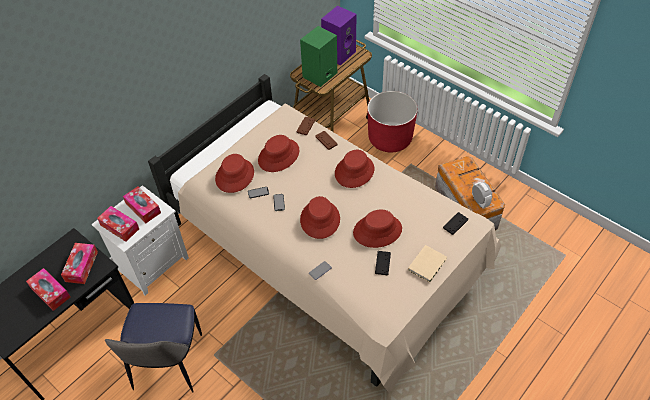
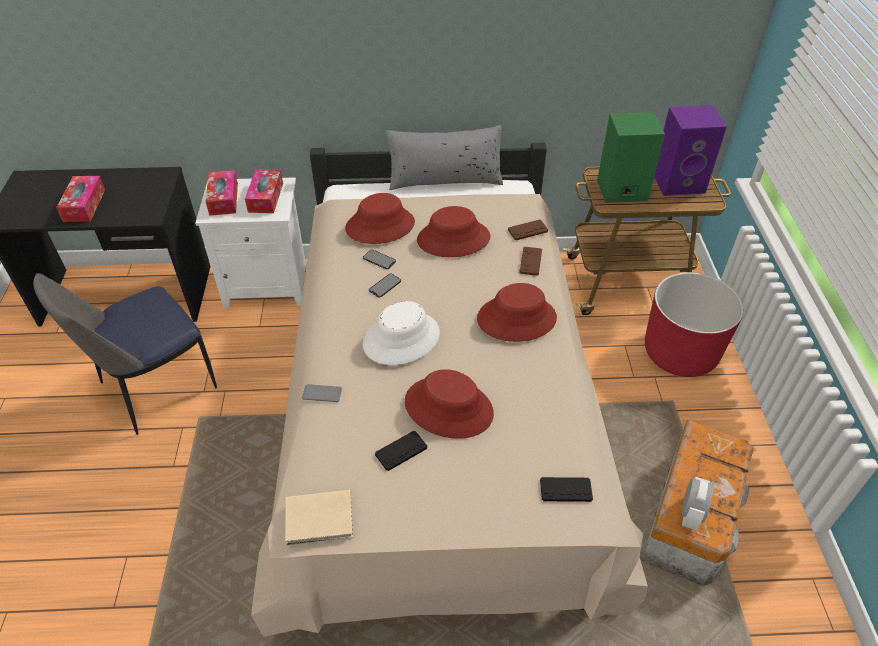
camera: 45 degrees right, 5 degrees down
tissue box [61,243,98,284] -> none
red hat [300,196,340,239] -> white hat [363,301,440,365]
beige book [408,245,447,282] -> beige book moved to [285,490,353,545]
none -> grey pillow [386,125,503,190]

